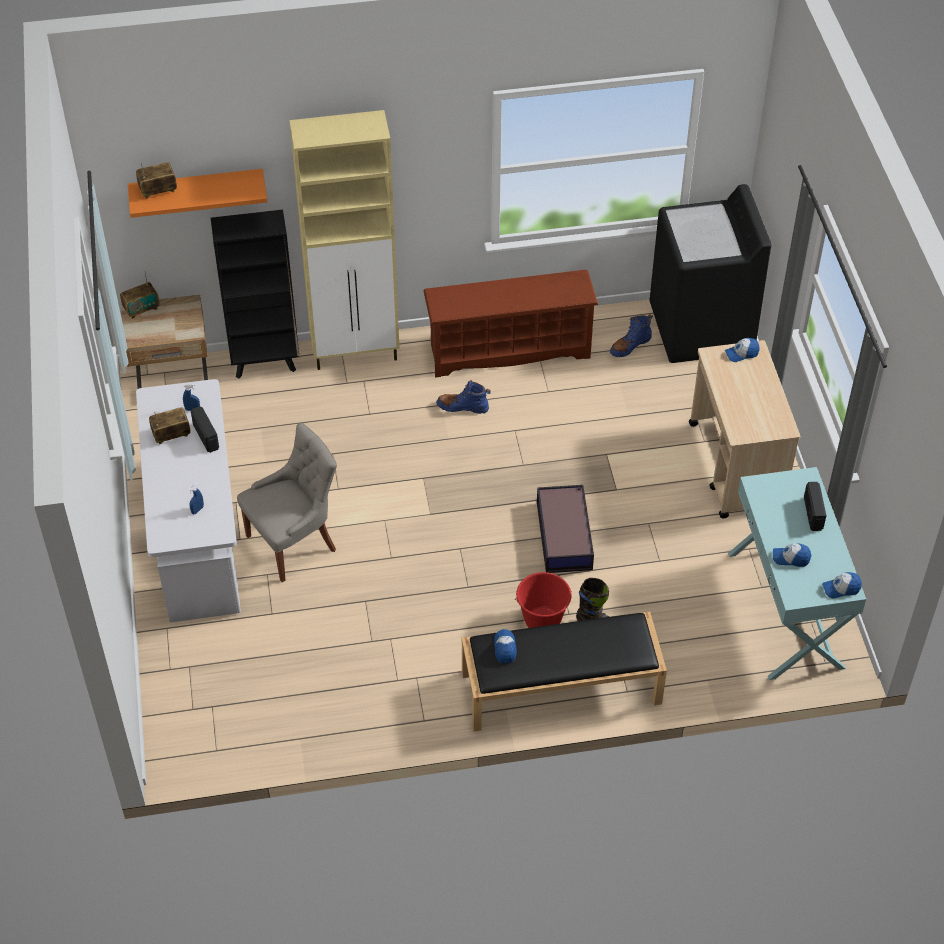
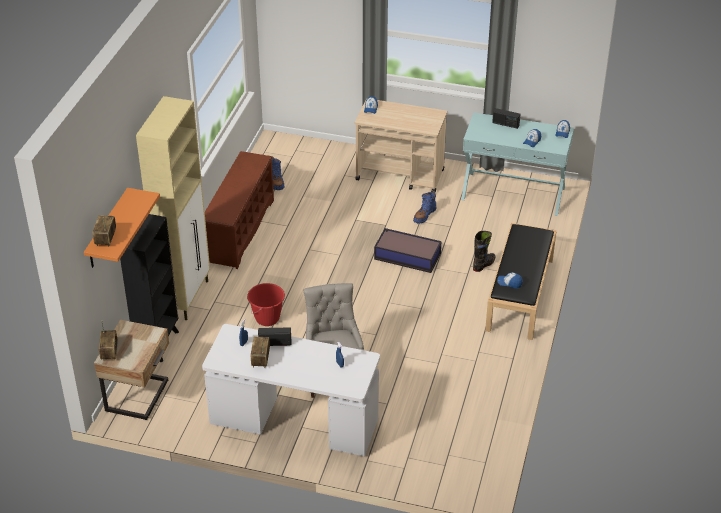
camera: 65 degrees left, 10 degrees down
blue boot [436,380,491,414] -> blue boot moved to [413,191,436,223]
red bucket [515,572,572,628] -> red bucket moved to [247,283,285,326]
black washing machine [650,184,771,363] -> none

